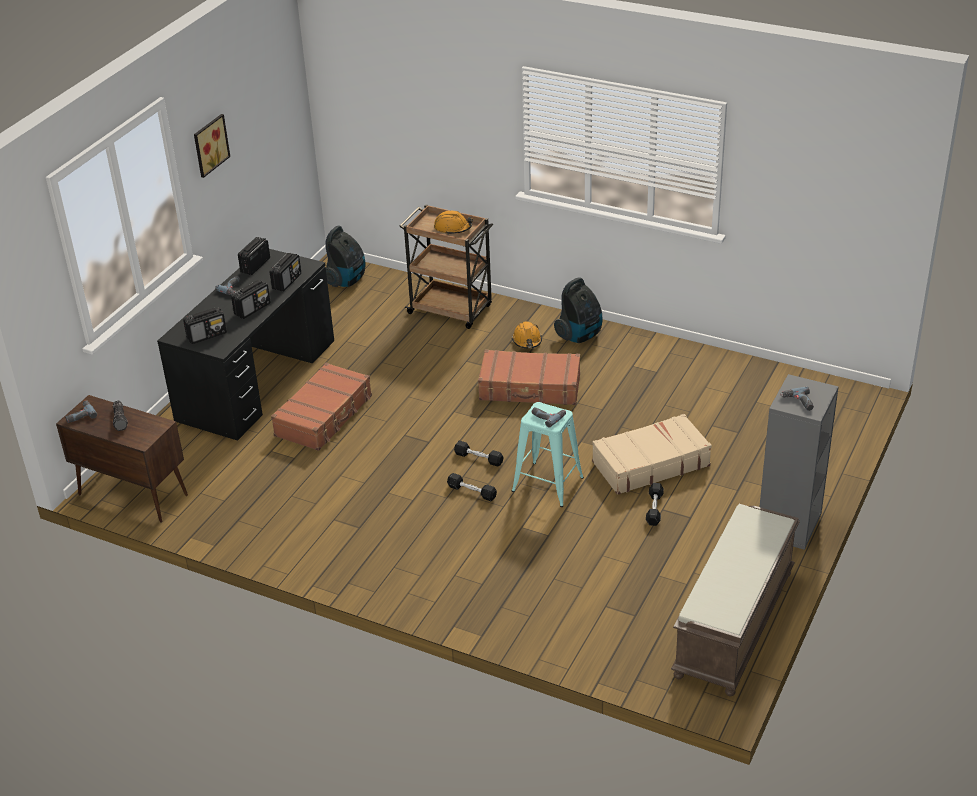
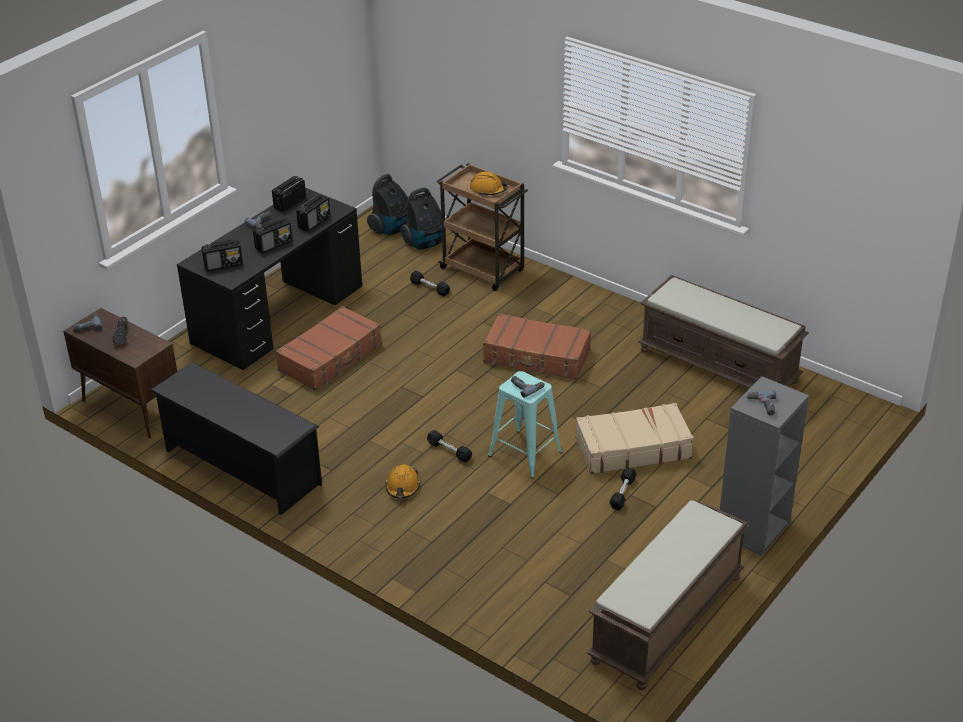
camera: 10 degrees right, 0 degrees up
picture [194,114,230,178] -> none
black dumbbell [454,440,504,466] -> black dumbbell moved to [410,270,450,296]
orange hard hat [512,321,542,348] -> orange hard hat moved to [385,464,420,498]
vacuum cleaner [554,277,602,343] -> vacuum cleaner moved to [401,188,442,249]
none -> black shoe rack [150,362,322,515]
none -> brown bench [638,275,809,389]

